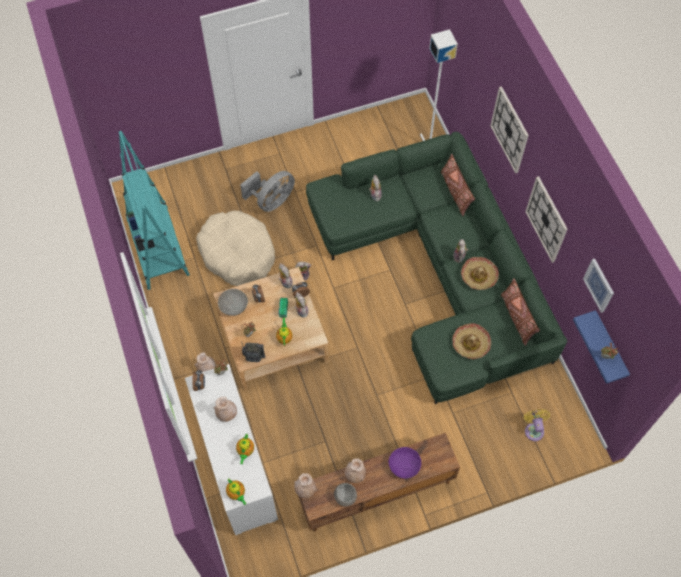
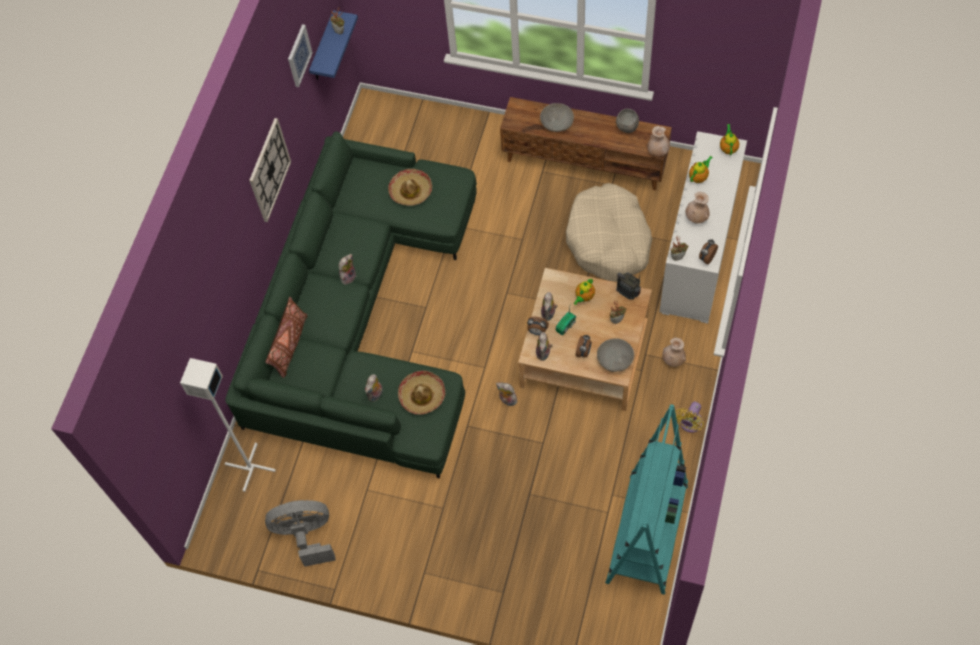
camera: 140 degrees left, 0 degrees up
beige dog bed [196,211,275,286] -> beige dog bed moved to [566,183,652,282]
grey fan [240,171,295,212] -> grey fan moved to [265,500,336,567]
beige vase [345,458,366,483] -> none
purple bowl [389,447,421,479] -> grey bowl [540,103,574,132]
hat [461,257,499,290] -> hat moved to [398,371,445,414]
wall clock [490,86,529,173] -> none
brown pillow [501,278,540,346] -> none
yellow fan [524,409,550,441] -> yellow fan moved to [675,402,704,433]

